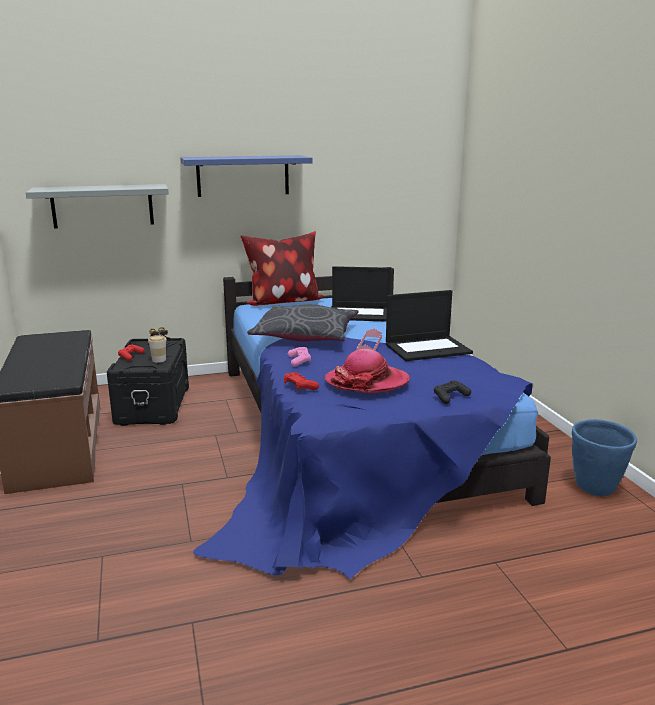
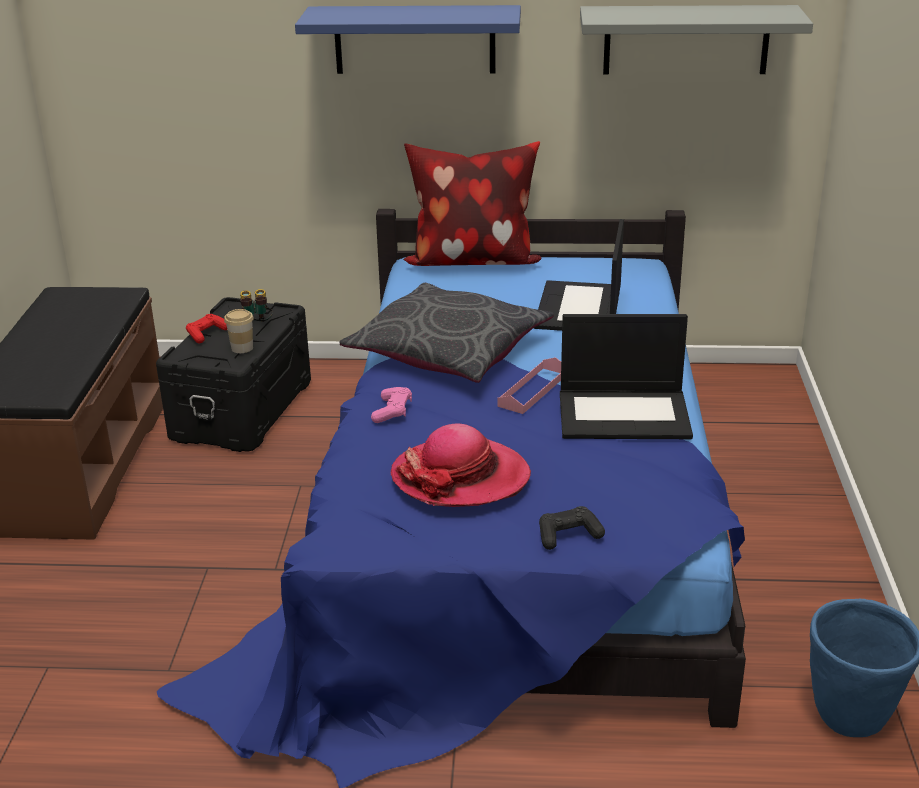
camera: 20 degrees right, 10 degrees up
grey shelf [26,184,169,229] -> grey shelf moved to [580,5,813,75]
red game controller [284,372,319,390] -> none
laptop [331,266,391,322] -> laptop turned 75 degrees clockwise [534,219,624,331]

